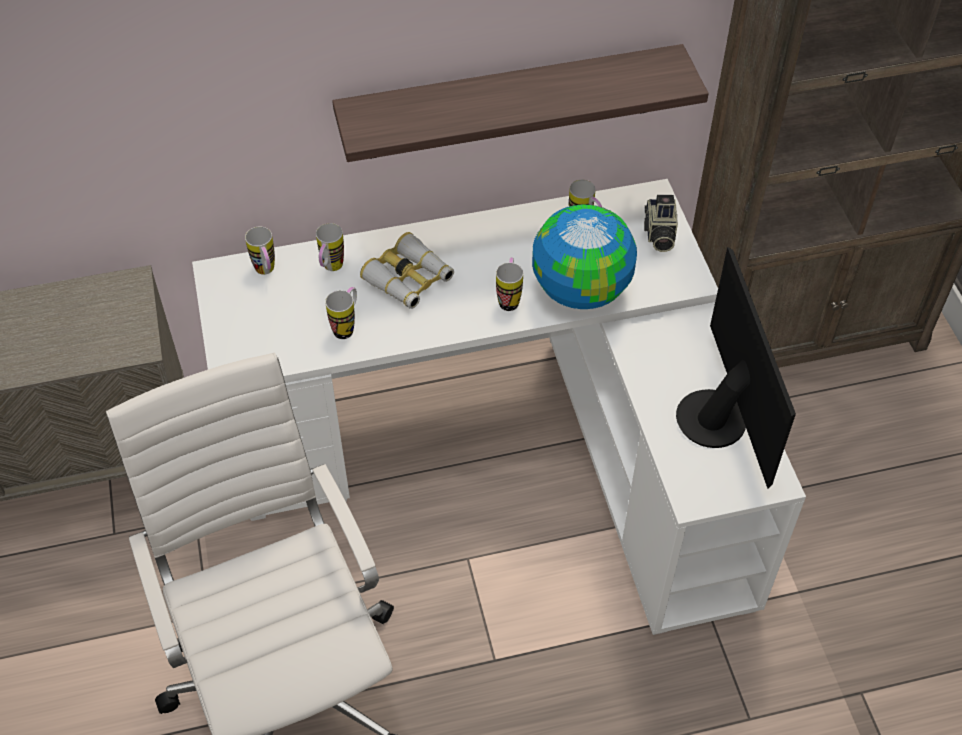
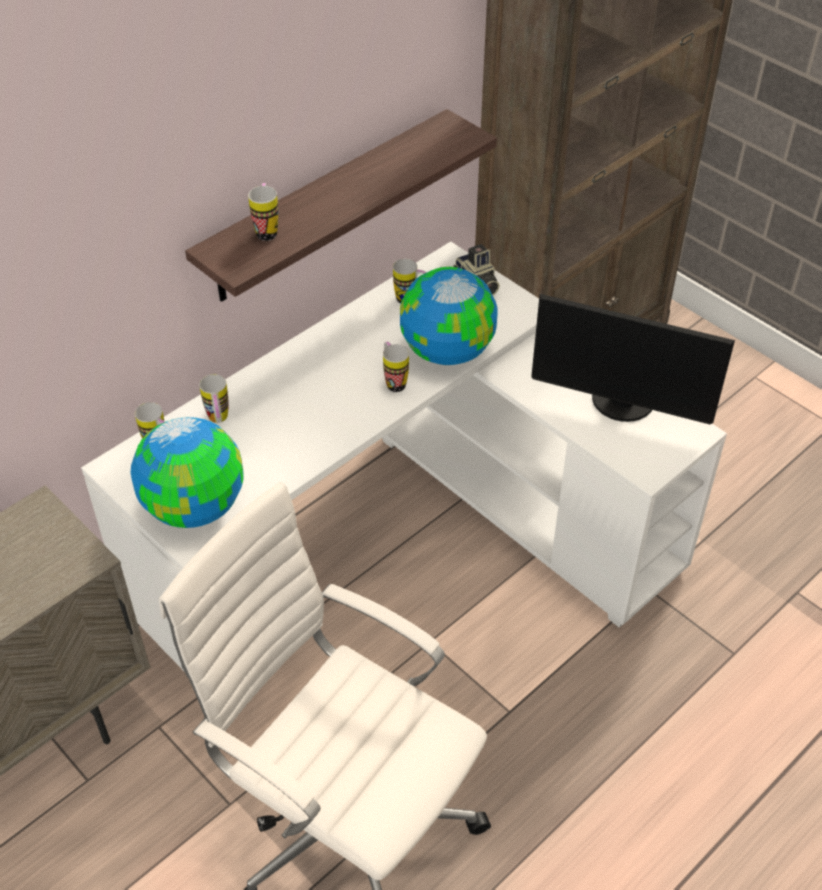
camera: 30 degrees left, 5 degrees down
mug [325,287,357,339] -> mug moved to [248,183,278,241]
binoculars [360,232,454,309] -> none
monitor [676,247,796,489] -> monitor turned 150 degrees clockwise [531,294,735,424]
none -> globe [131,417,244,528]

